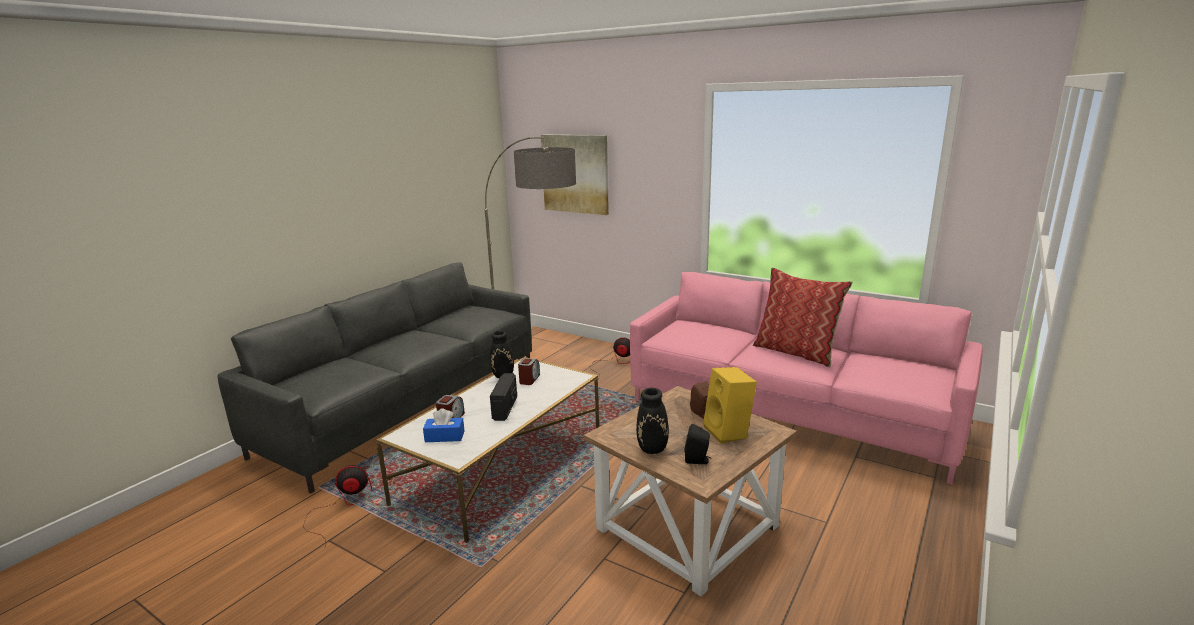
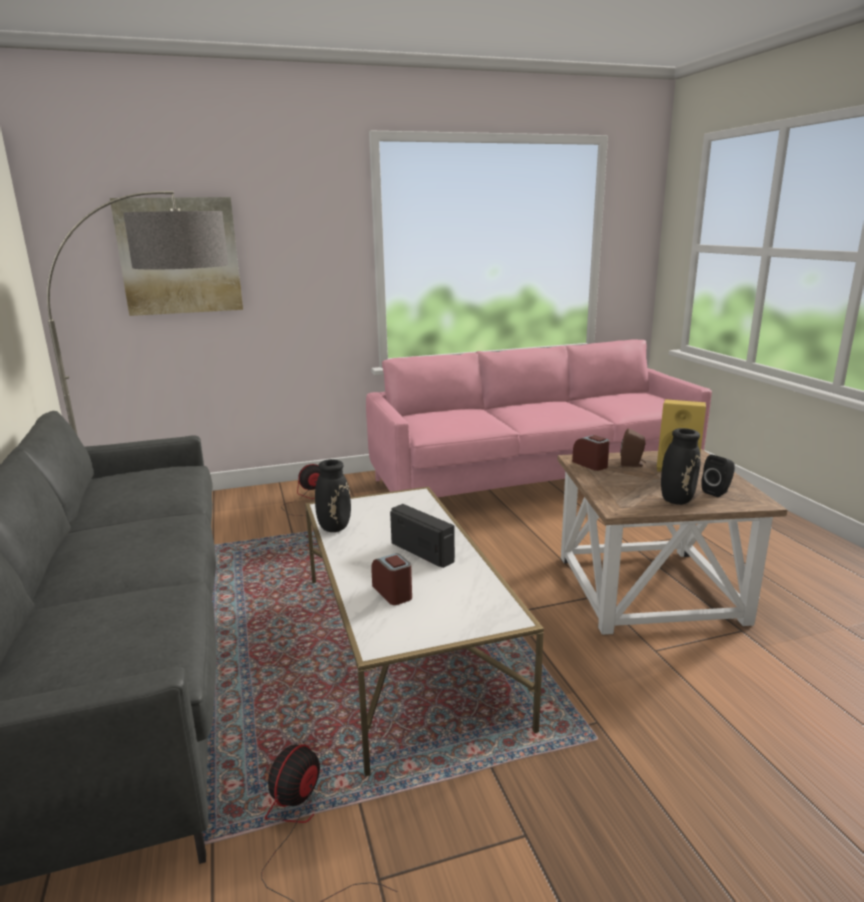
camera: 50 degrees left, 0 degrees up
blue tissue box [423,408,464,442] -> none
alarm clock [518,358,540,385] -> alarm clock moved to [572,435,610,471]
pillow [753,268,853,367] -> none

